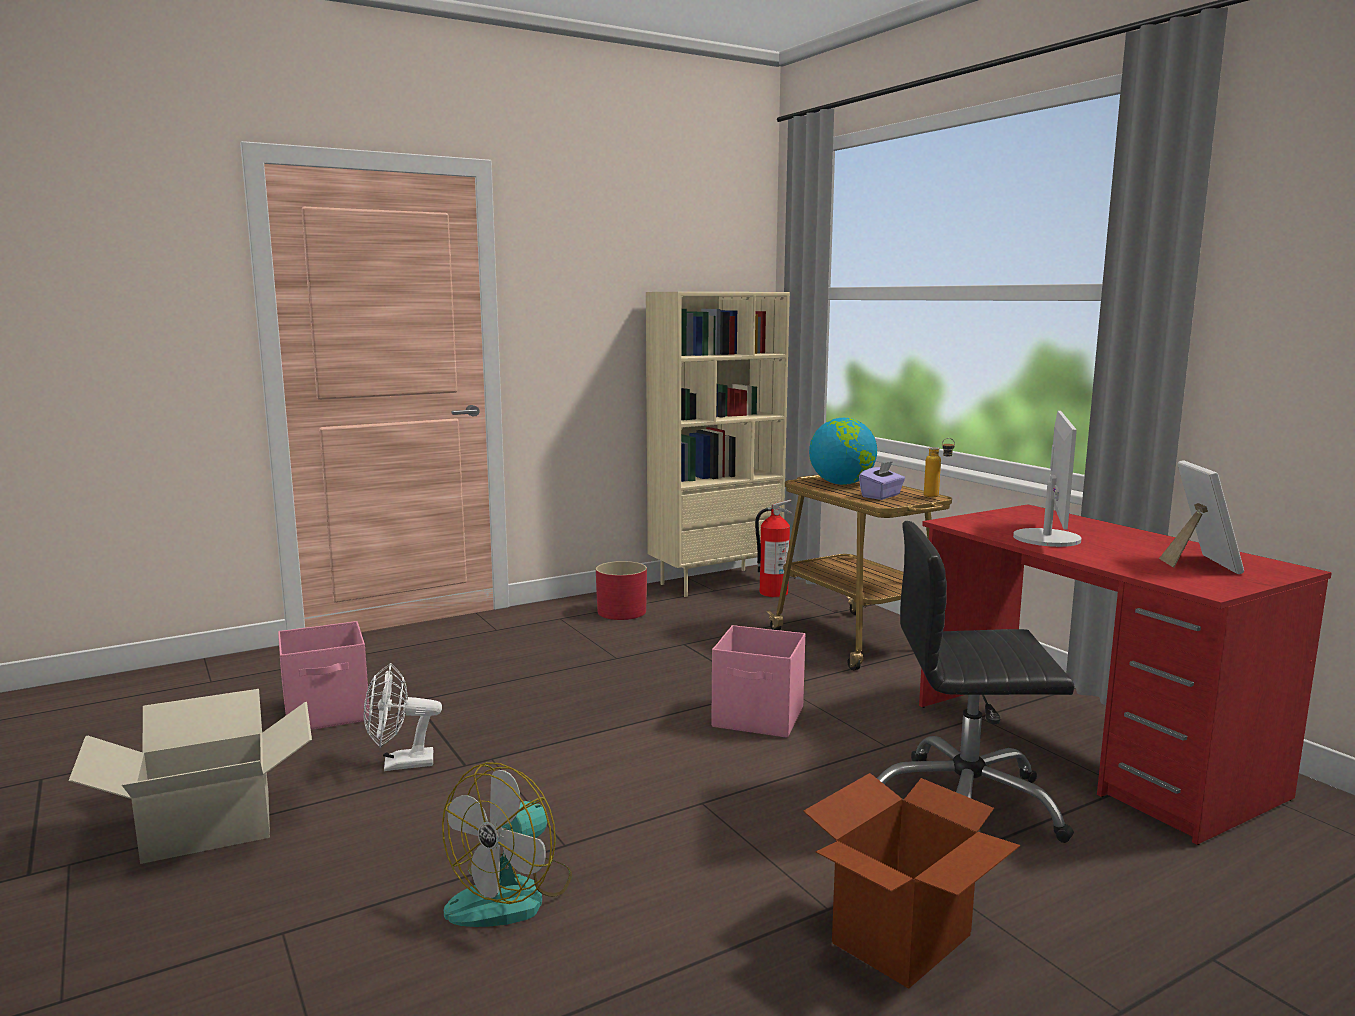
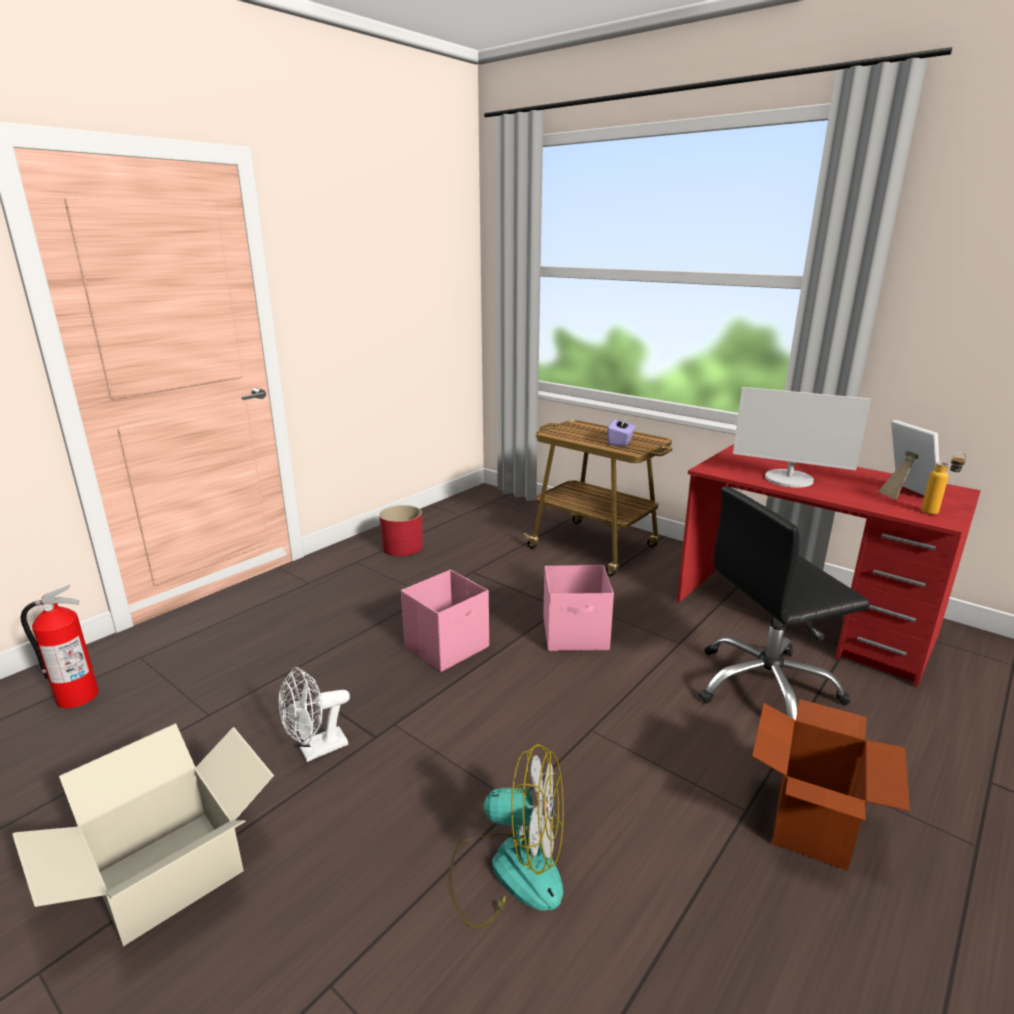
camera: 20 degrees left, 10 degrees up
pink storage box [278,621,370,730] -> pink storage box moved to [401,570,489,672]
fan [442,762,572,927] -> fan turned 90 degrees counterclockwise [449,744,564,929]
beige bookcase [646,292,790,597] -> none
fire extinguisher [755,500,793,597] -> fire extinguisher moved to [21,585,99,708]
globe [809,418,877,485] -> none
bottle [924,438,955,497] -> bottle moved to [921,452,966,515]
monitor [1013,411,1081,547] -> monitor turned 120 degrees clockwise [733,387,871,487]

